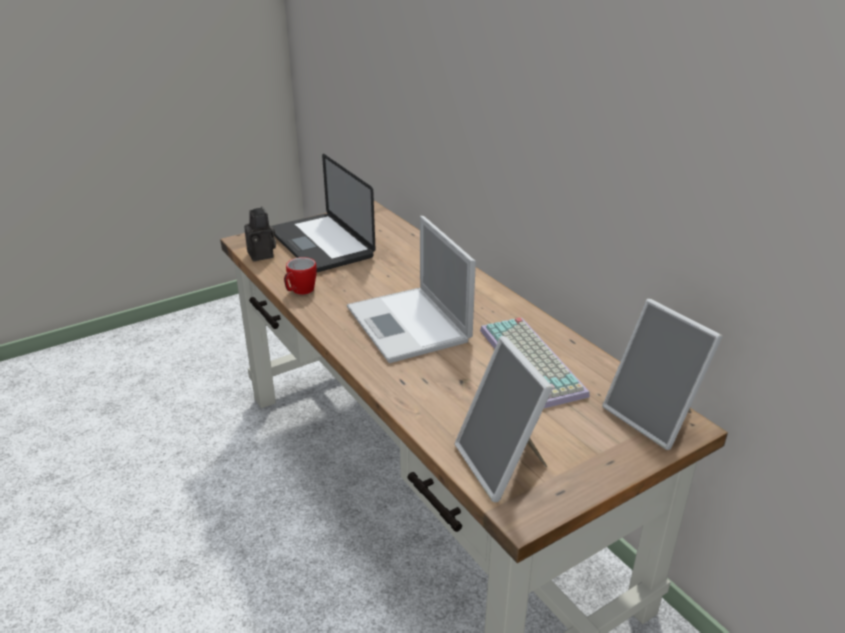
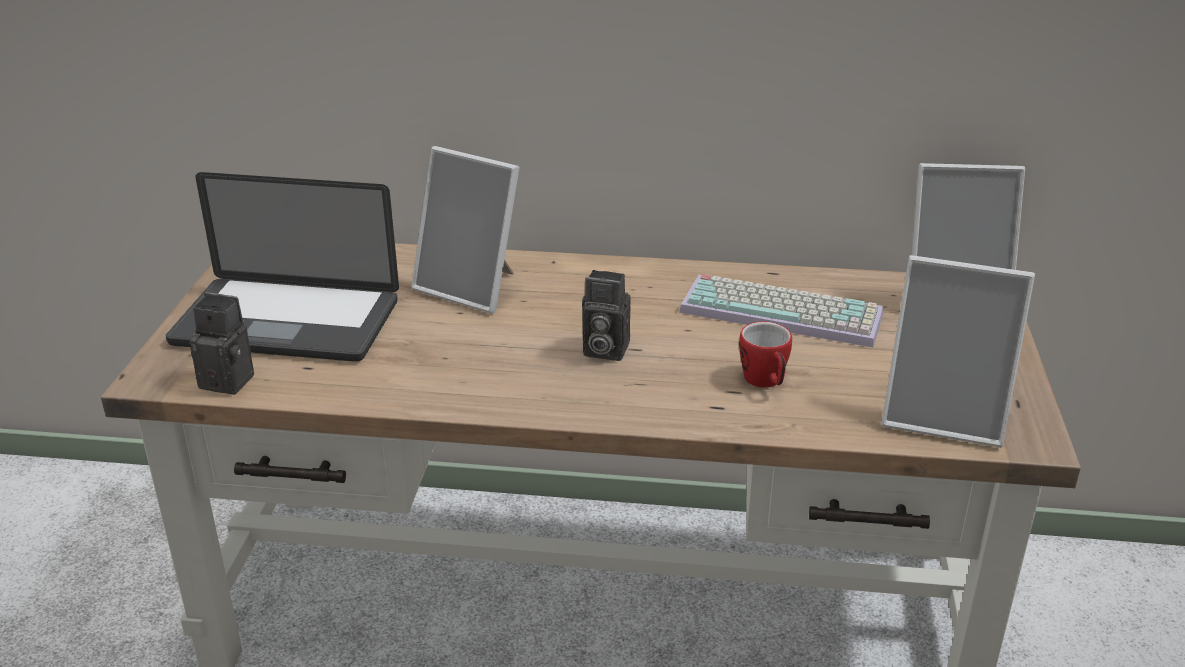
camera: 50 degrees left, 0 degrees up
mug [284,257,317,295] -> mug moved to [739,322,792,388]
laptop [347,216,476,363] -> camera [582,270,631,361]
none -> picture frame [411,146,519,314]

